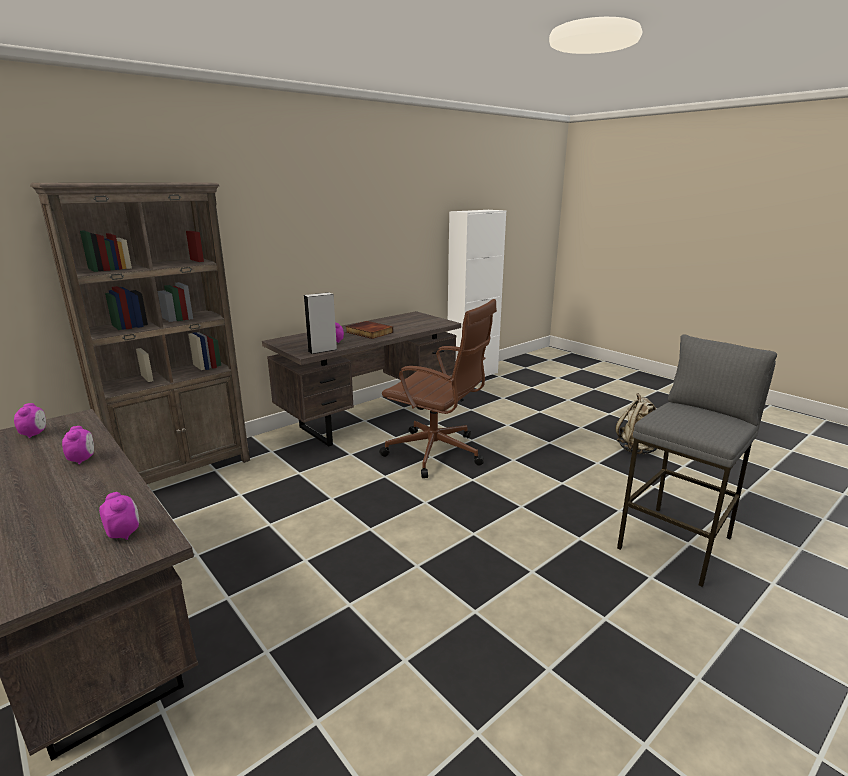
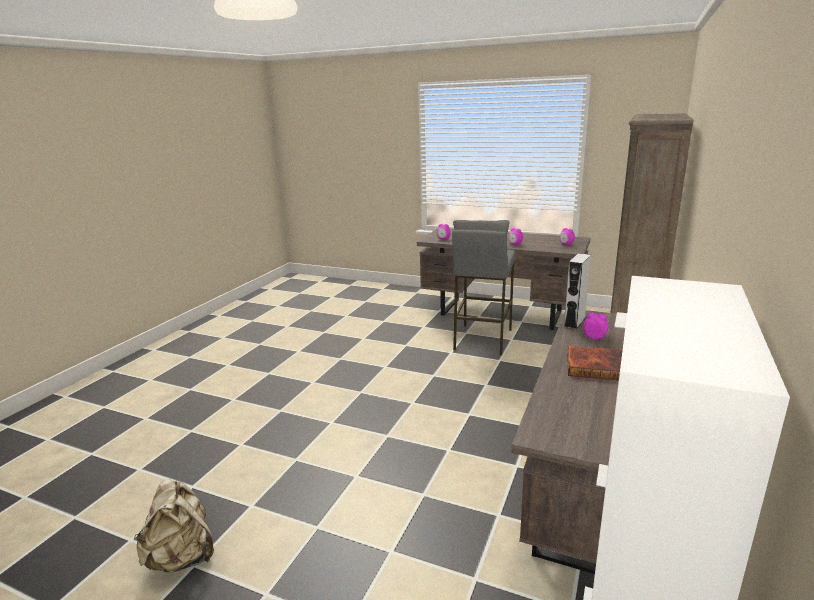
camera: 155 degrees right, 0 degrees up
brown office chair [379,299,497,478] -> none
grey stool [617,334,777,587] -> grey stool moved to [452,220,515,355]

